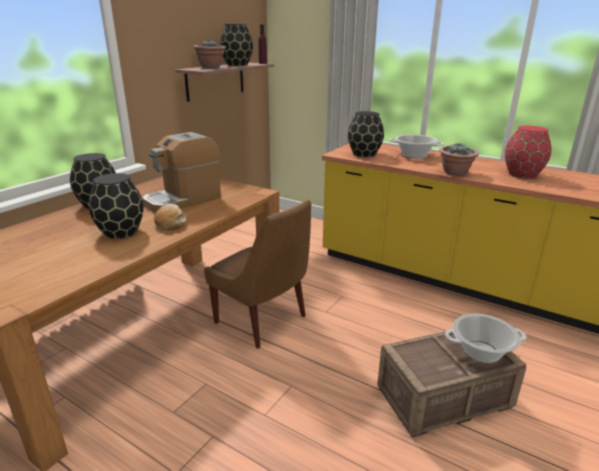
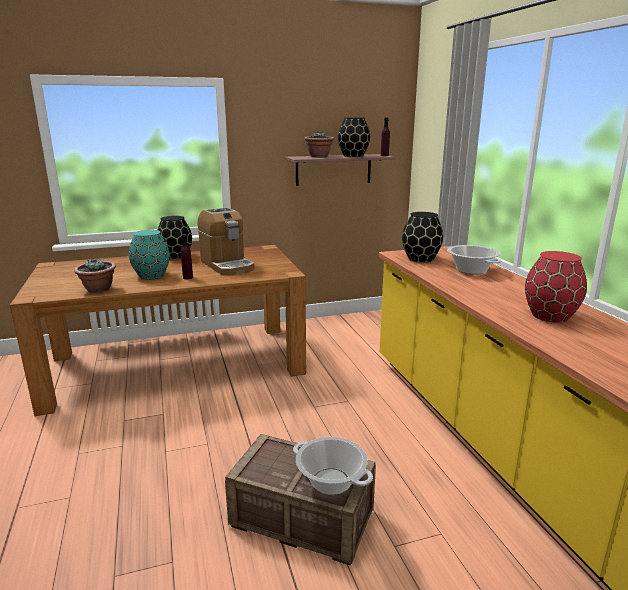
camera: 40 degrees right, 5 degrees down
black vase [89,173,143,239] -> turquoise vase [129,230,170,279]
coffee machine [142,132,221,213] -> coffee machine turned 120 degrees counterclockwise [198,207,255,275]
bread [154,204,186,230] -> purple bottle [181,234,193,279]
brown chair [204,200,311,349] -> none
potted plant [439,143,479,176] -> potted plant moved to [74,259,116,293]

